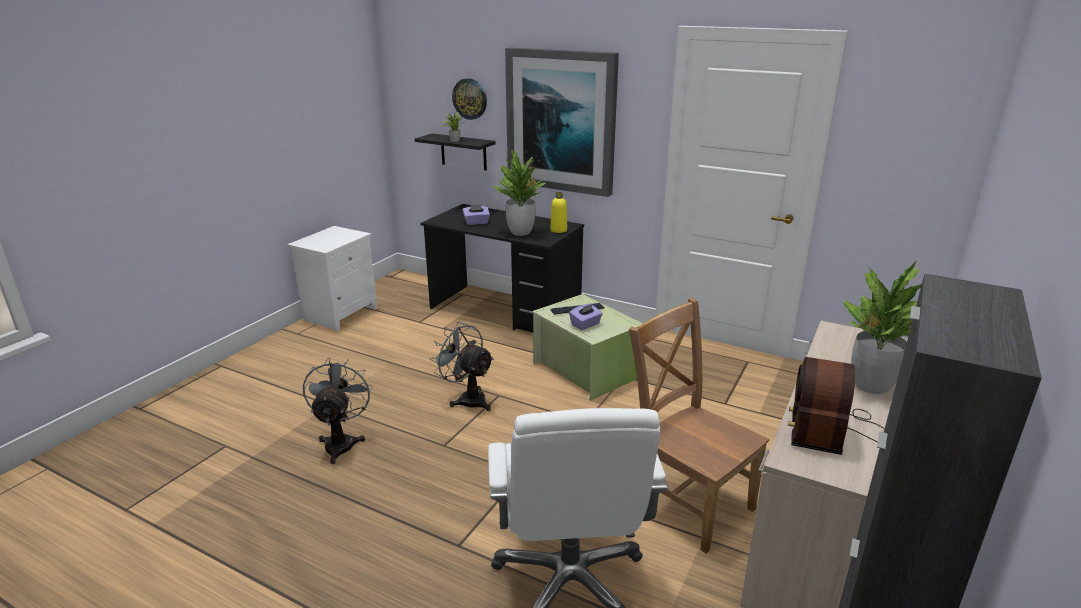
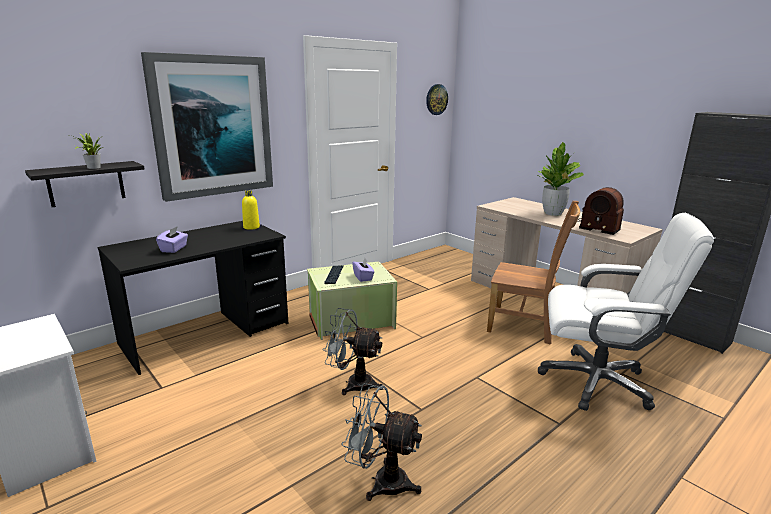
camera: 70 degrees left, 5 degrees down
grey fan [430,322,494,411] -> grey fan turned 45 degrees clockwise [323,308,383,395]
wall clock [452,78,487,120] -> wall clock moved to [426,84,448,115]
potted plant [492,150,545,236] -> none
brown chair [629,298,769,554] -> brown chair turned 135 degrees counterclockwise [487,201,580,344]

